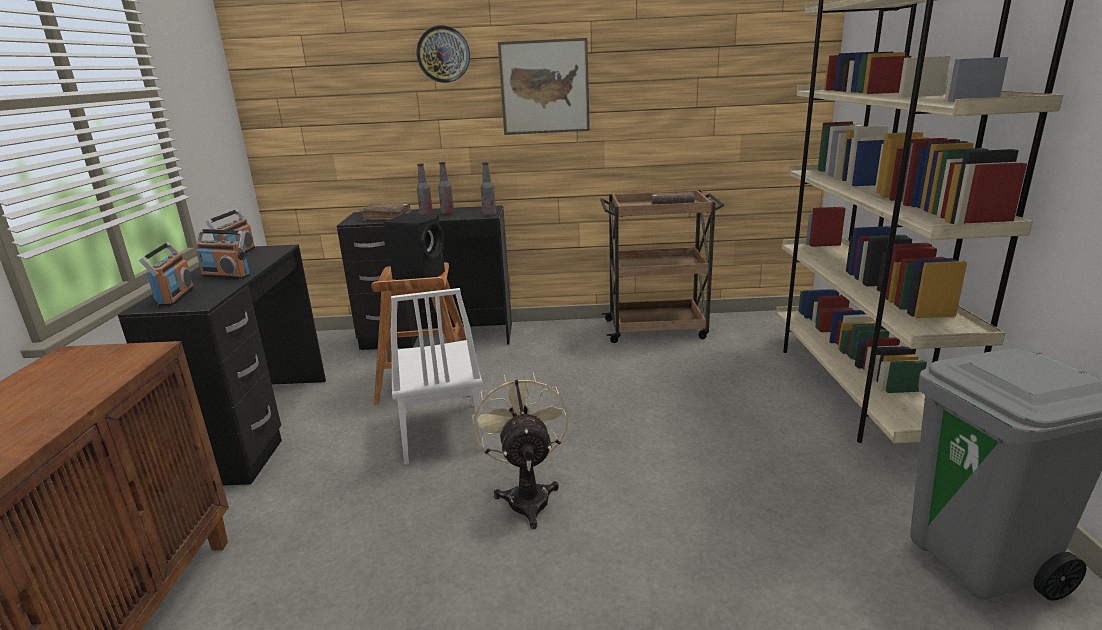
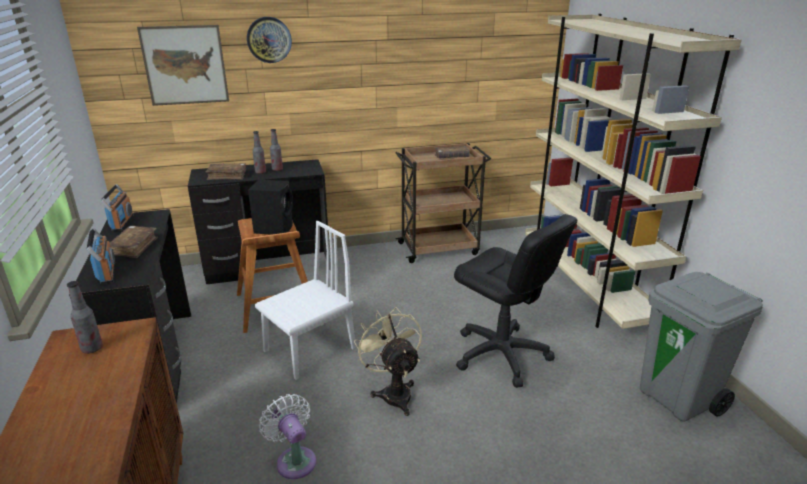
camera: 15 degrees left, 5 degrees up
radio [196,229,251,279] -> brown book [110,226,158,258]
white chair [391,288,487,465] -> white chair turned 105 degrees counterclockwise [255,221,356,380]
bottle [481,162,496,216] -> bottle moved to [67,281,103,354]
picture [498,38,590,135] -> picture moved to [137,25,229,106]
none -> white fan [259,394,316,479]
none -> black office chair [454,214,578,388]

